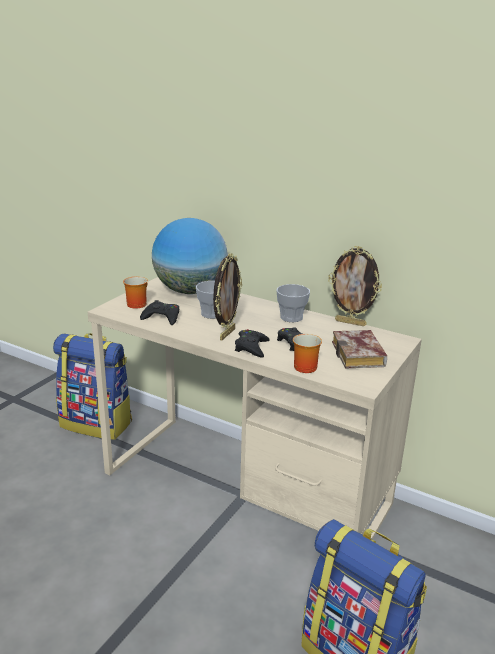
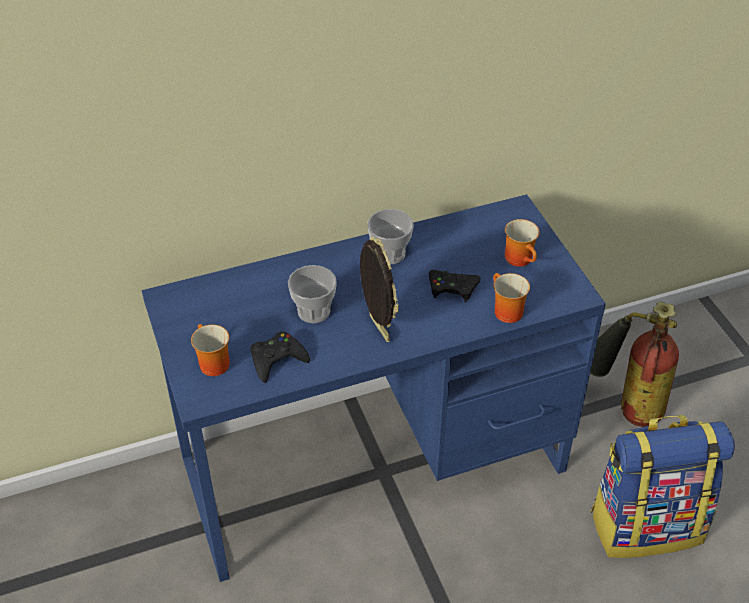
camera: 50 degrees left, 20 degrees up
backpack [53,333,132,440] -> none
beige desk [88,277,422,539] -> blue desk [142,194,606,582]
globe [152,218,228,294] -> none
black game controller [235,329,270,358] -> none
picture frame [328,246,382,326] -> none
book [332,330,387,369] -> mug [505,219,540,267]
none -> fire extinguisher [590,302,679,427]

